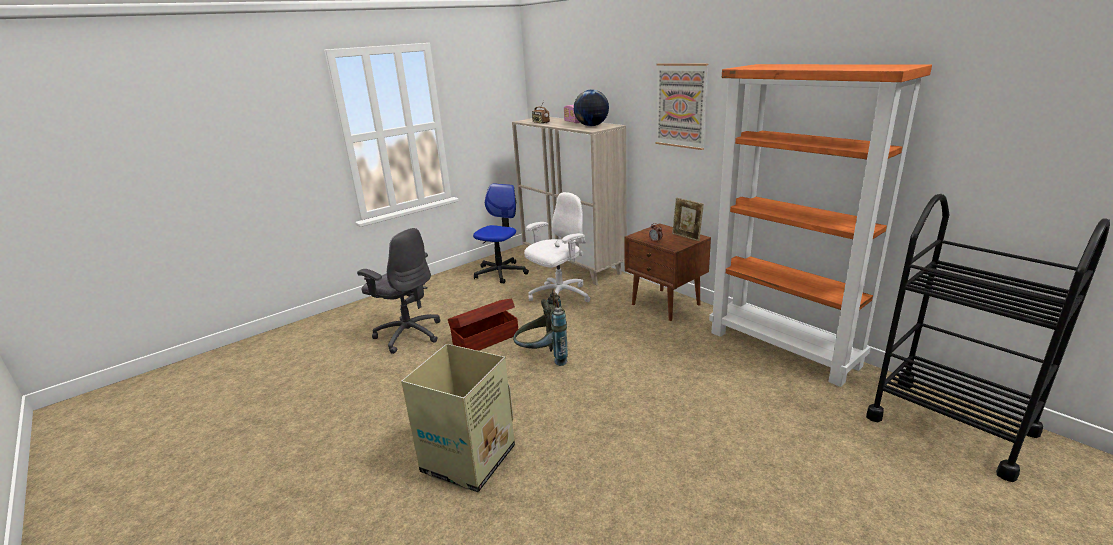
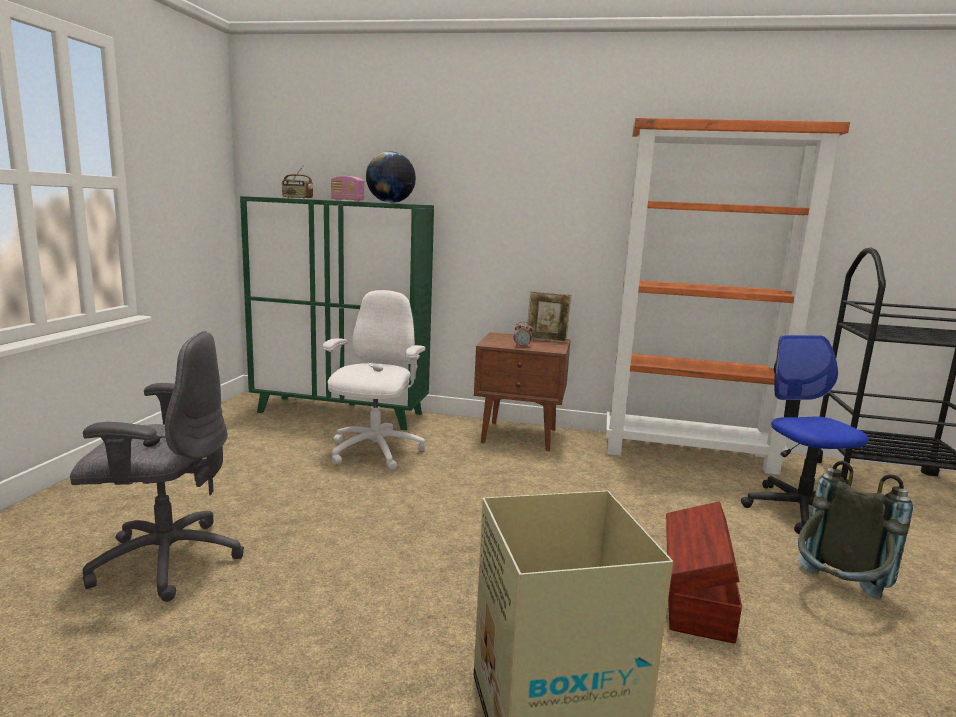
camera: 40 degrees left, 10 degrees down
brown storage box [448,299,518,351] -> brown storage box moved to [666,502,742,644]
office chair [473,183,529,284] -> office chair moved to [741,335,869,534]
beige cabinet [512,117,627,285] -> green cabinet [240,196,434,430]
grey backpack [513,289,568,366] -> grey backpack moved to [798,461,913,599]
picture [655,64,708,150] -> none

